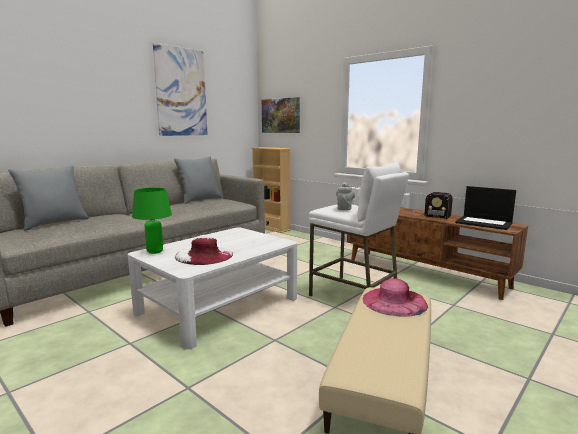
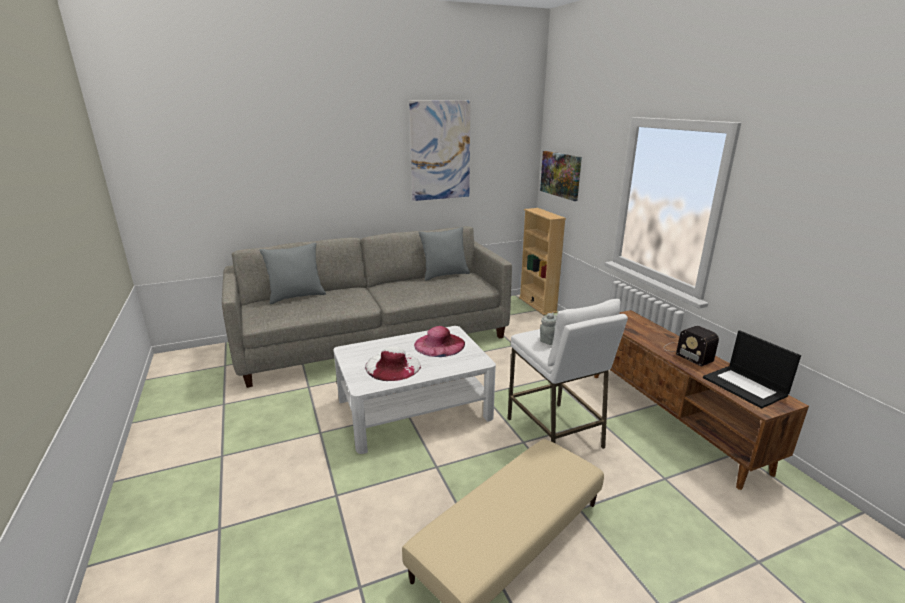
camera: 25 degrees right, 10 degrees up
green table lamp [132,187,172,254] -> none
pink hat [363,278,428,317] -> pink hat moved to [414,326,465,357]

